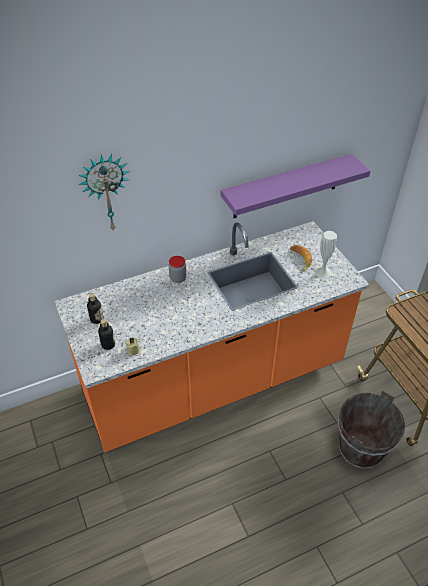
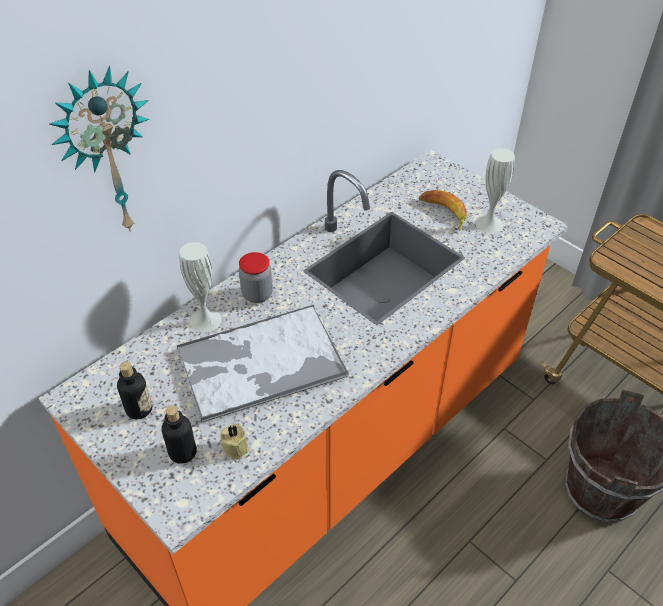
camera: 20 degrees left, 0 degrees up
purple shelf [221,154,370,218] -> none
none -> tray [177,305,349,423]
none -> white vase [179,242,222,333]

